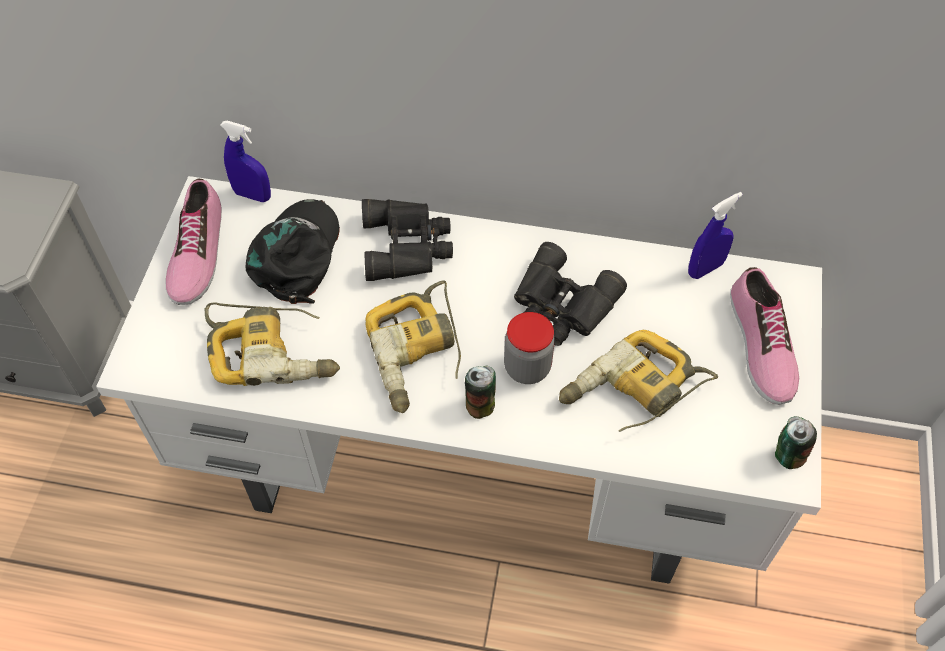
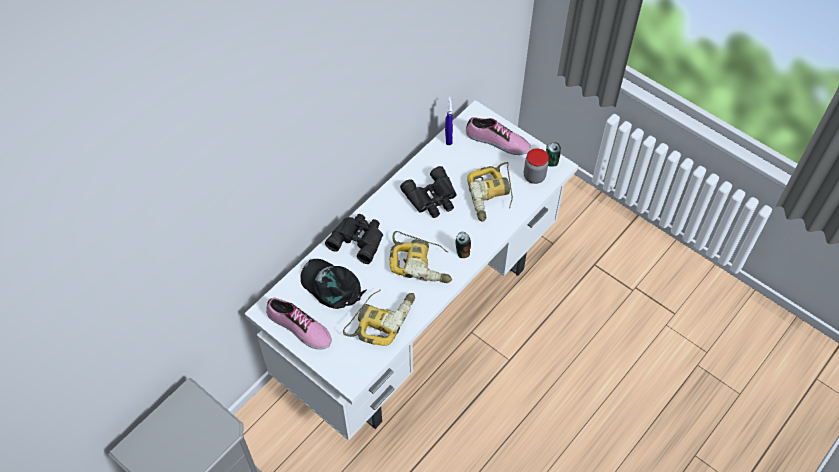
camera: 60 degrees left, 0 degrees up
blue spray bottle [220,121,271,202] -> none
jar [504,312,555,384] -> jar moved to [524,148,549,184]

